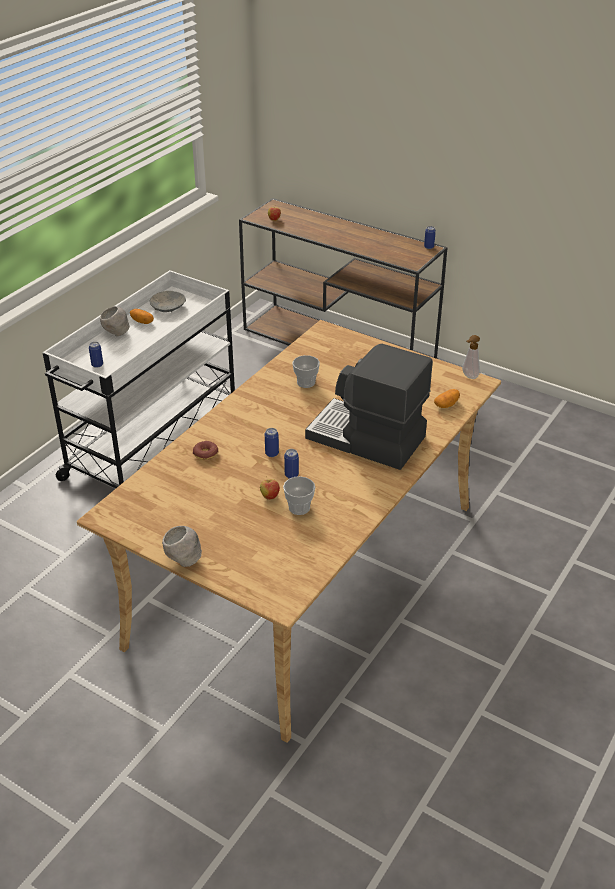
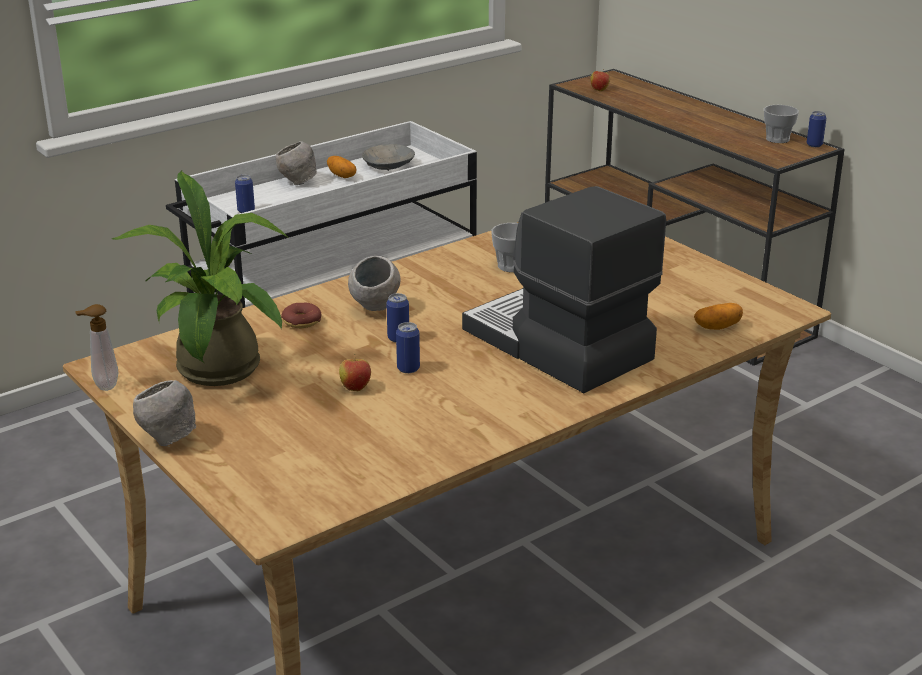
camera: 20 degrees right, 10 degrees down
cup [283,476,315,515] -> cup moved to [764,105,799,143]
soap dispenser [462,335,480,379] -> soap dispenser moved to [75,304,119,391]
none -> potted plant [112,171,287,386]
none -> grey bowl [348,256,401,311]

